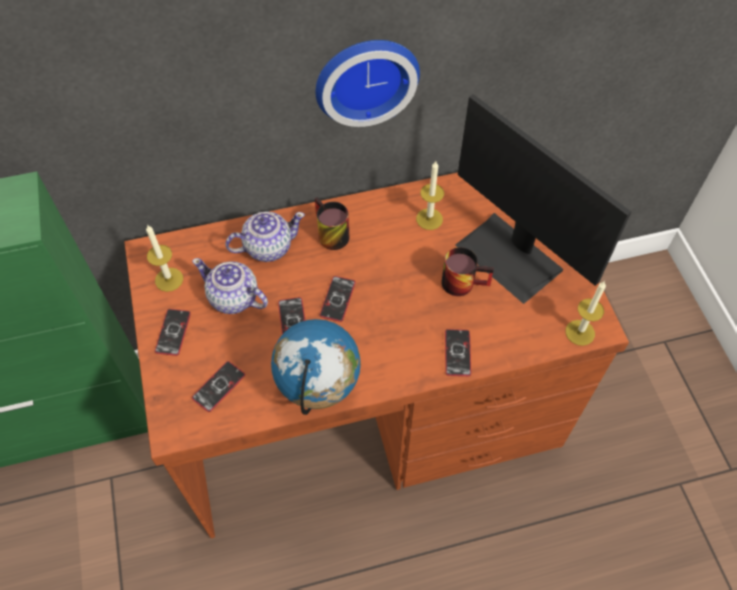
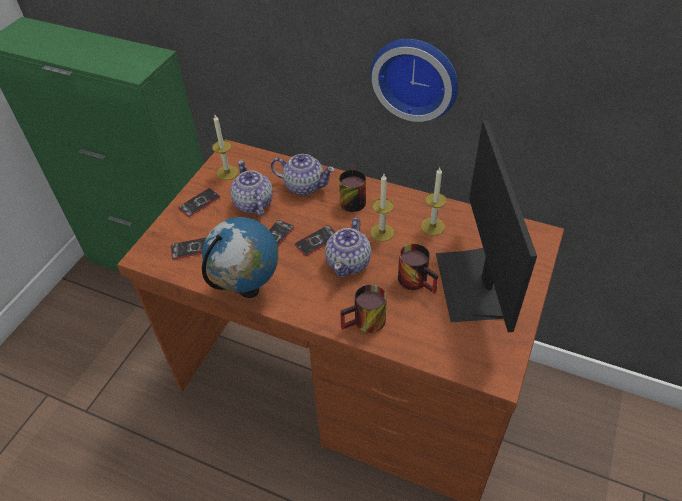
camera: 40 degrees right, 10 degrees down
phone [445,329,471,376] -> mug [340,284,387,333]
candle [566,281,606,346] -> candle moved to [370,174,394,242]
none -> teapot [325,217,371,277]

